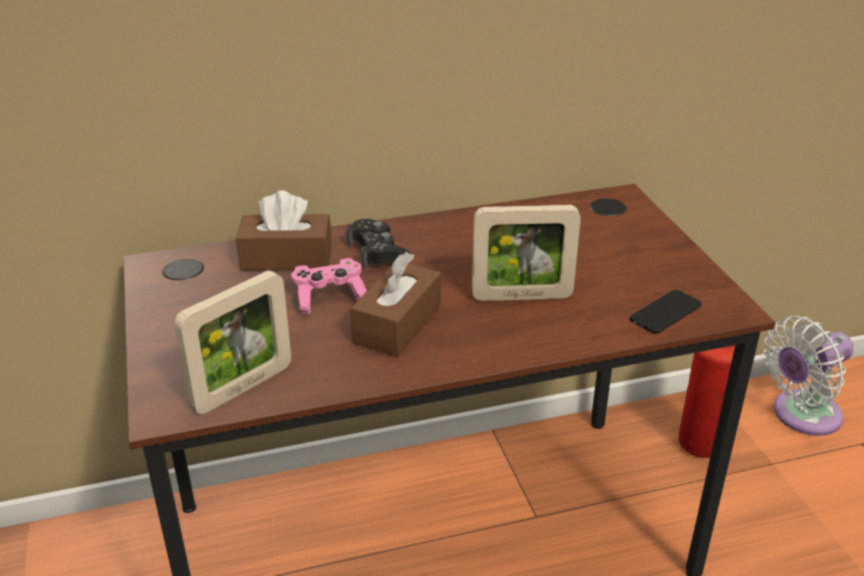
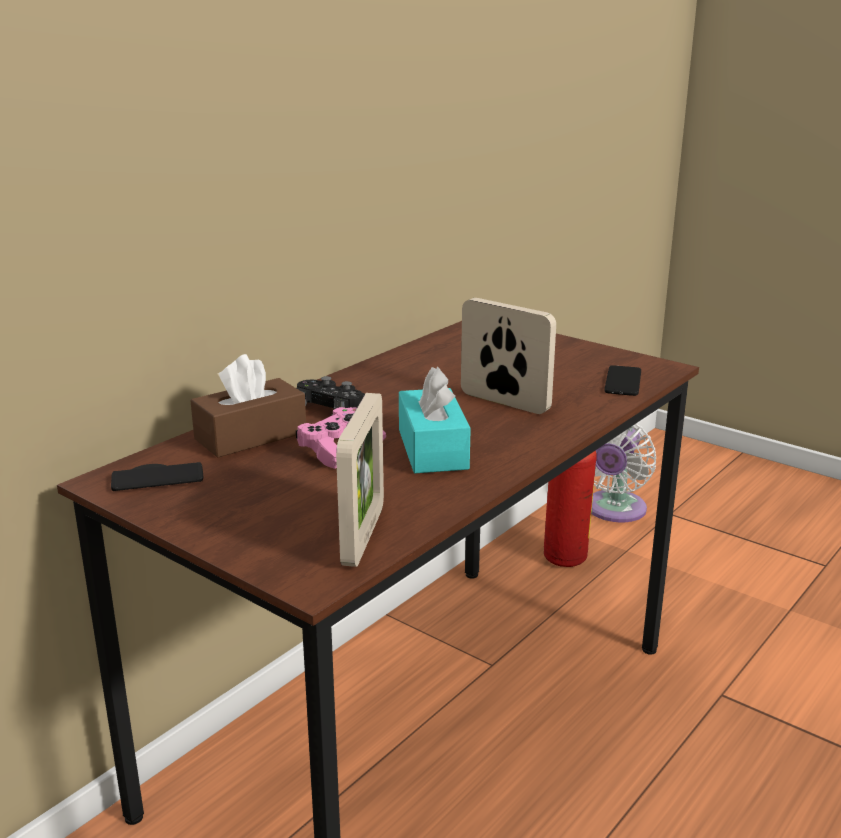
camera: 35 degrees left, 10 degrees down
brown tissue box [350,252,441,357] -> turquoise tissue box [399,367,471,473]
picture frame [472,205,581,301] -> picture frame turned 105 degrees counterclockwise [461,298,556,414]
none -> phone [111,462,203,491]

